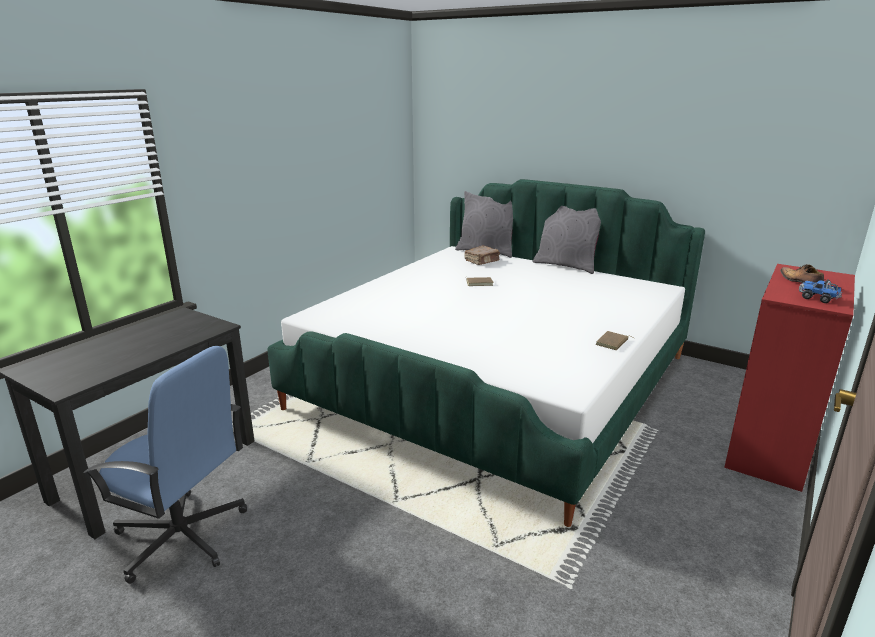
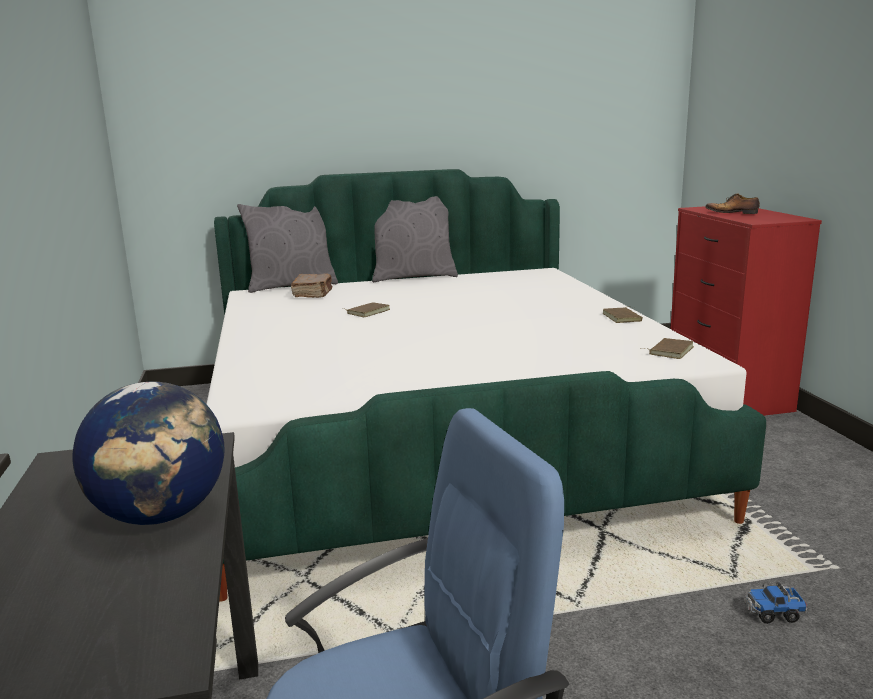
camera: 45 degrees left, 5 degrees down
toy truck [799,279,842,303] -> toy truck moved to [745,582,807,624]
none -> globe [72,381,225,525]
none -> brown book [640,338,694,359]

